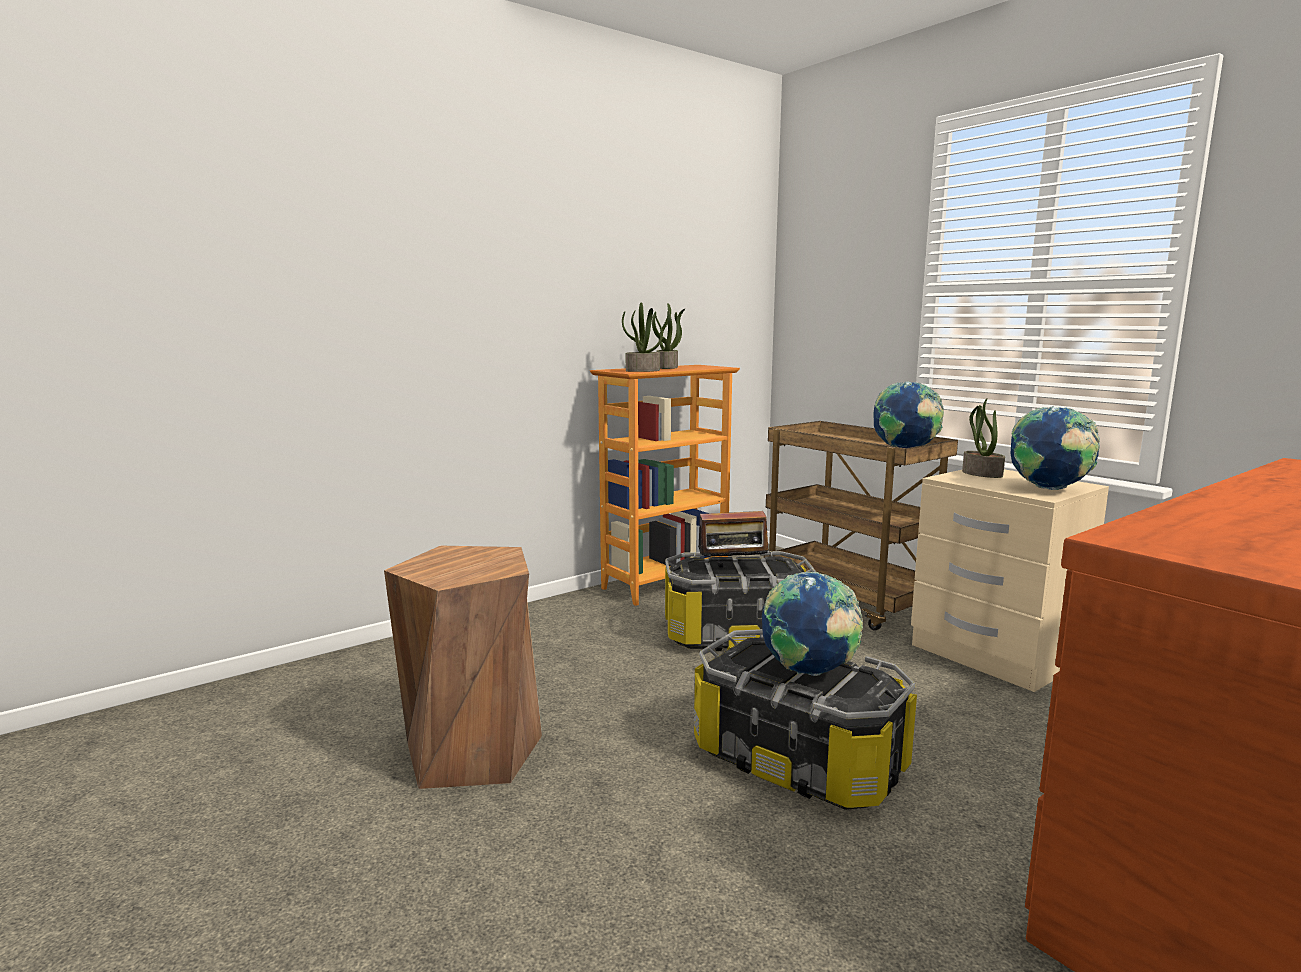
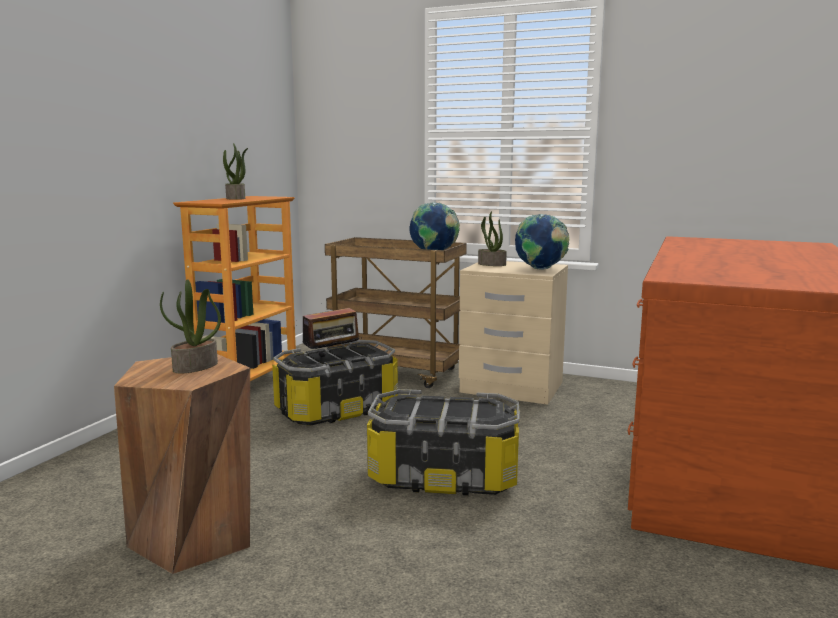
camera: 30 degrees left, 0 degrees up
potted plant [622,302,663,372] -> potted plant moved to [160,279,221,373]
globe [762,572,863,676] -> none

